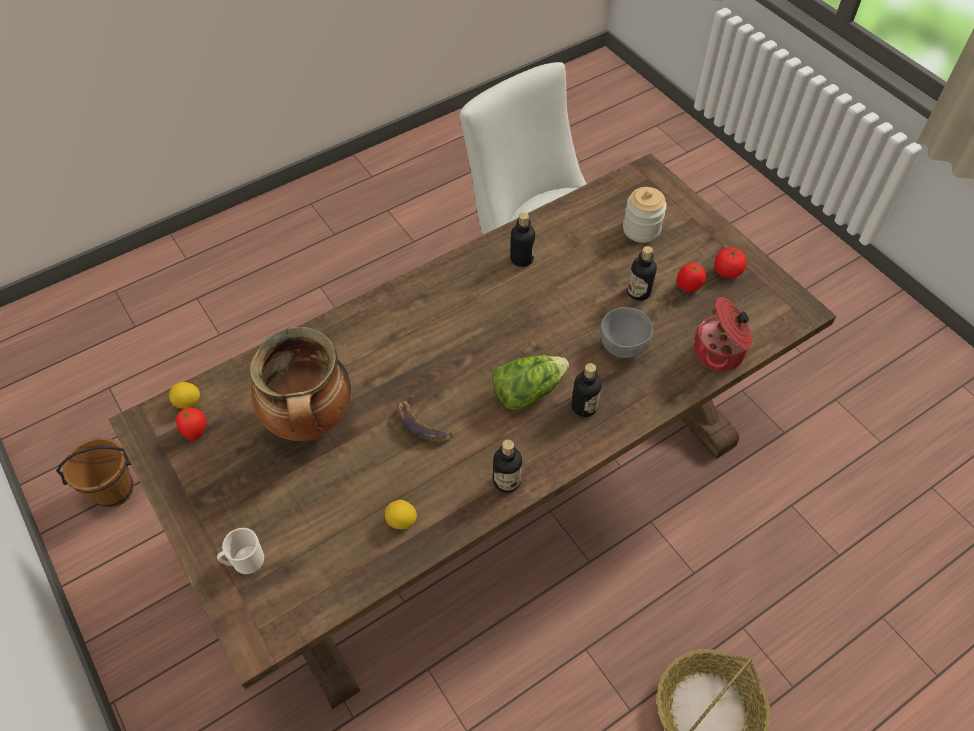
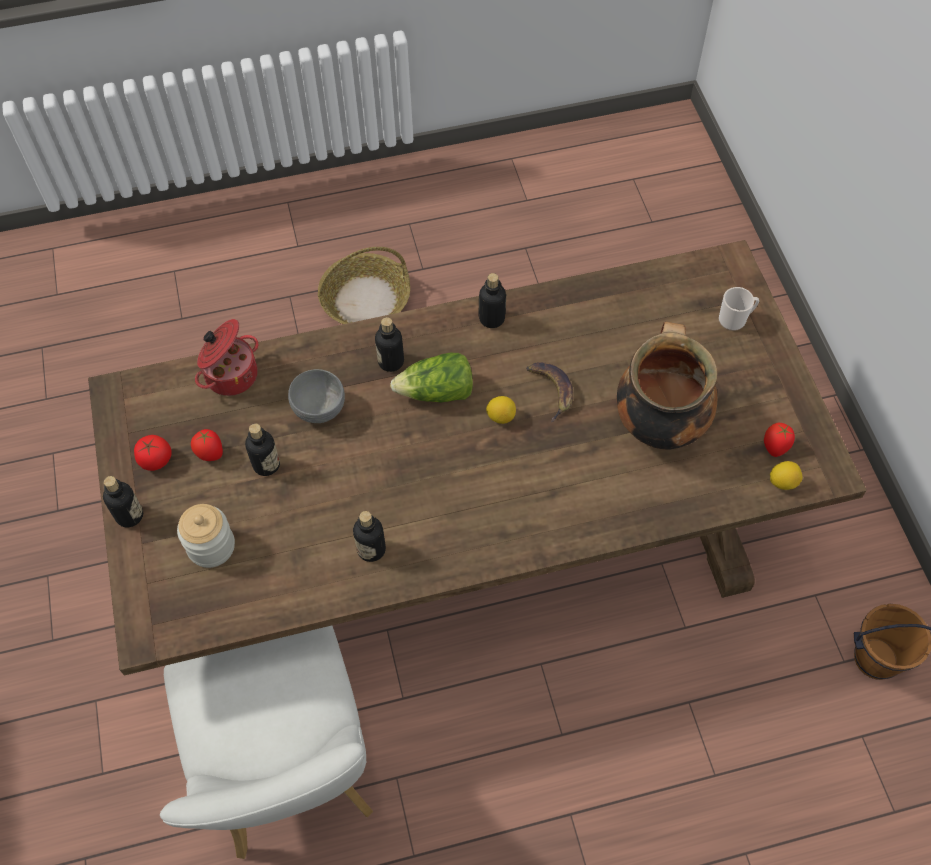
camera: 160 degrees left, 5 degrees up
lemon [385,500,417,529] -> lemon moved to [486,396,516,424]
none -> bottle [103,476,143,527]

